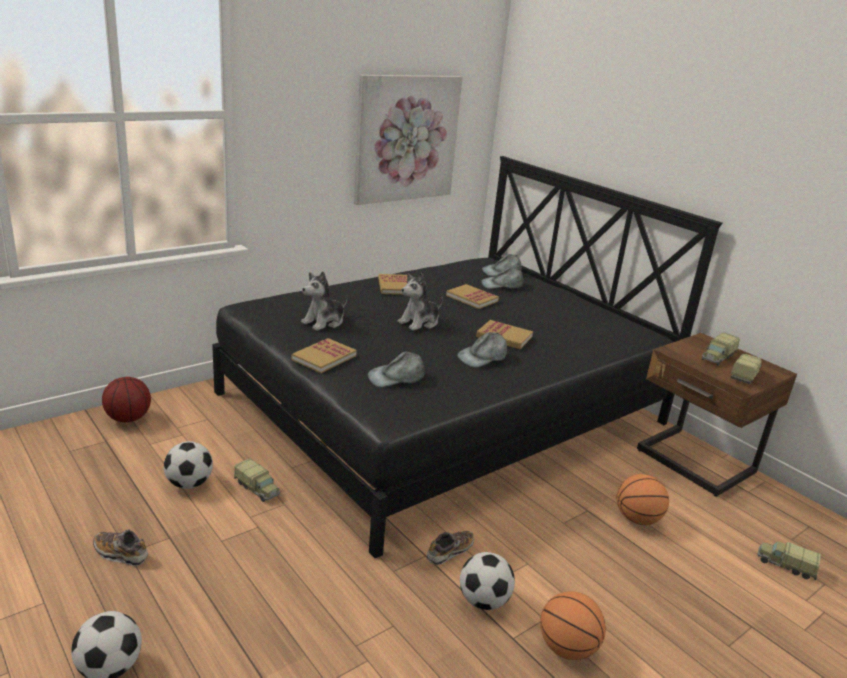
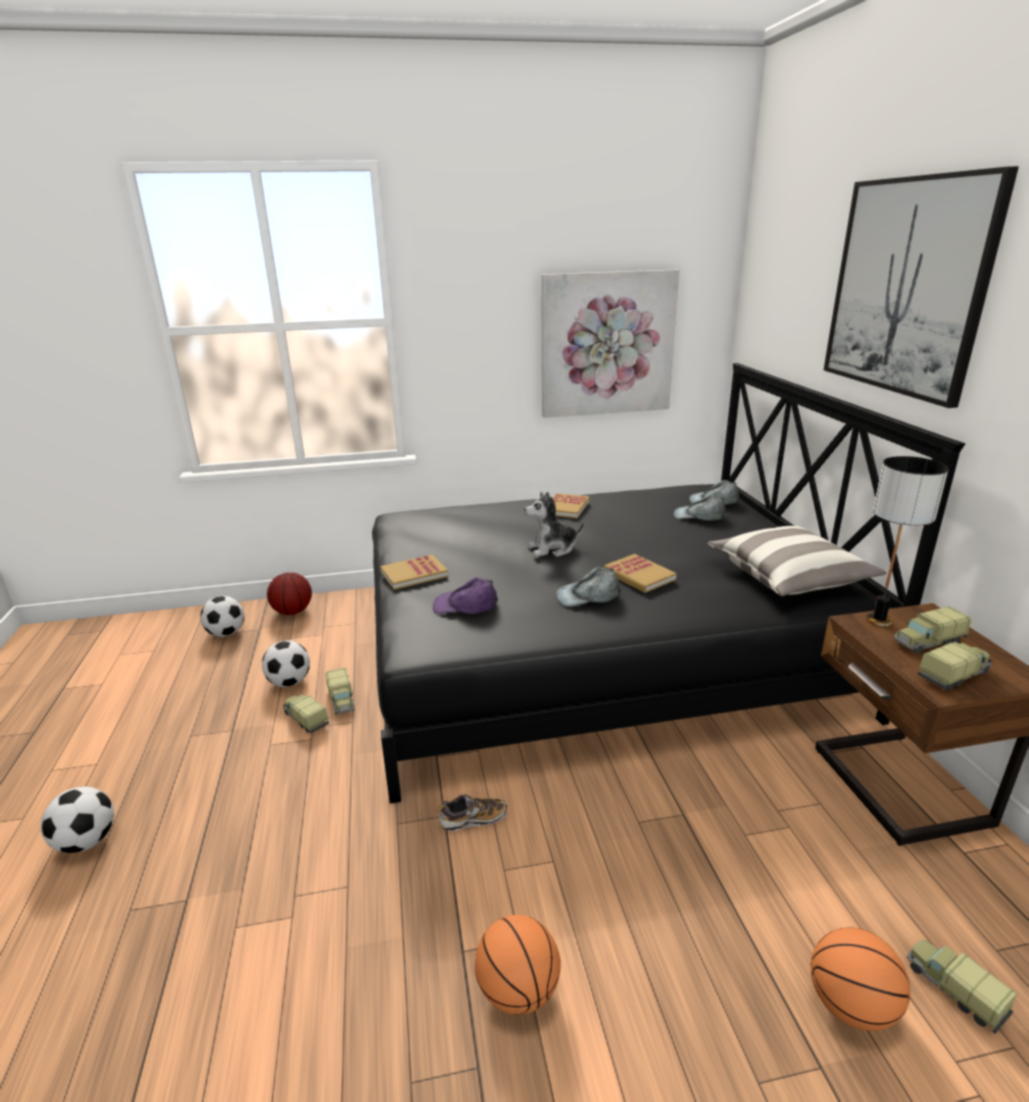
camera: 30 degrees right, 0 degrees up
shoe [93,529,148,566] -> none
plush toy [301,271,347,331] -> none
grey cap [368,352,426,387] -> purple cap [433,577,498,614]
book [446,284,499,309] -> none
football [460,552,515,610] -> football moved to [200,596,244,637]
basketball [617,474,669,525] -> basketball moved to [811,927,910,1031]
none -> toy truck [283,694,329,734]
none -> pillow [708,526,887,596]
none -> picture [824,166,1019,408]
none -> table lamp [866,456,948,626]

